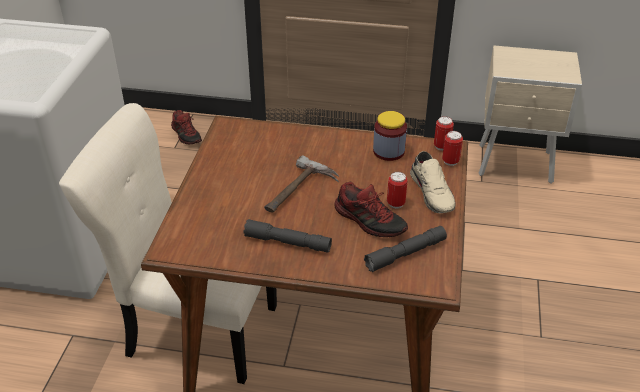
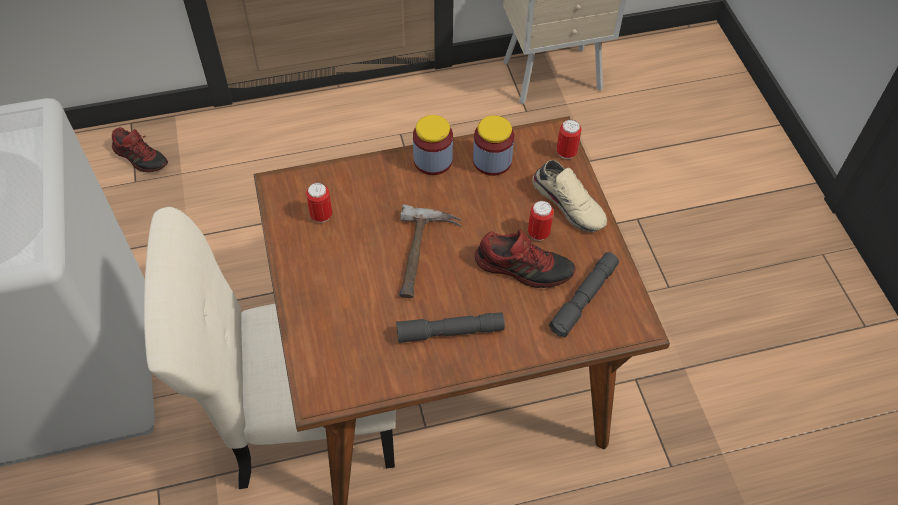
camera: 25 degrees left, 15 degrees up
can [434,116,454,151] -> can moved to [306,183,332,223]
none -> jar [413,115,453,175]

